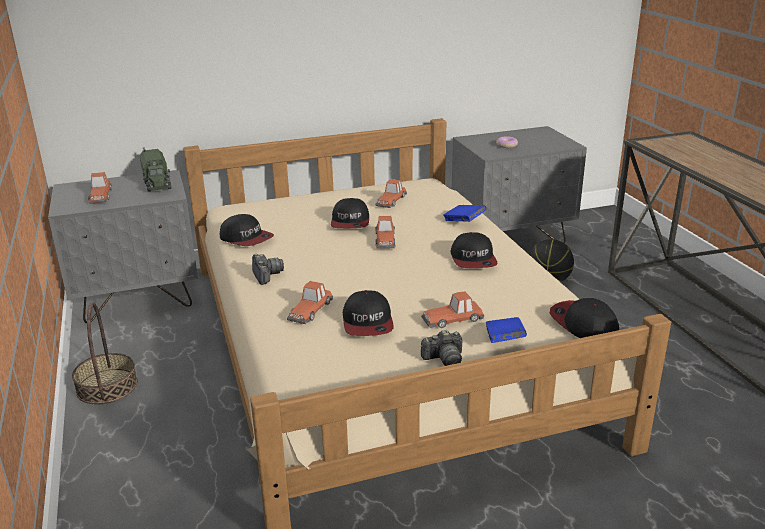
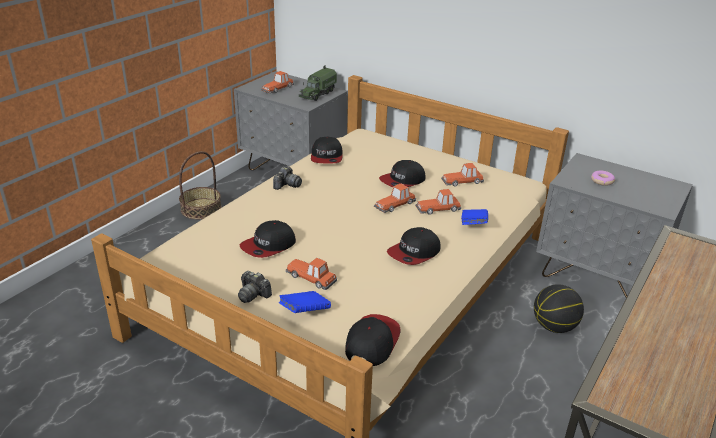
camera: 50 degrees right, 5 degrees up
toy car [287,281,333,324] -> toy car moved to [415,189,461,215]

